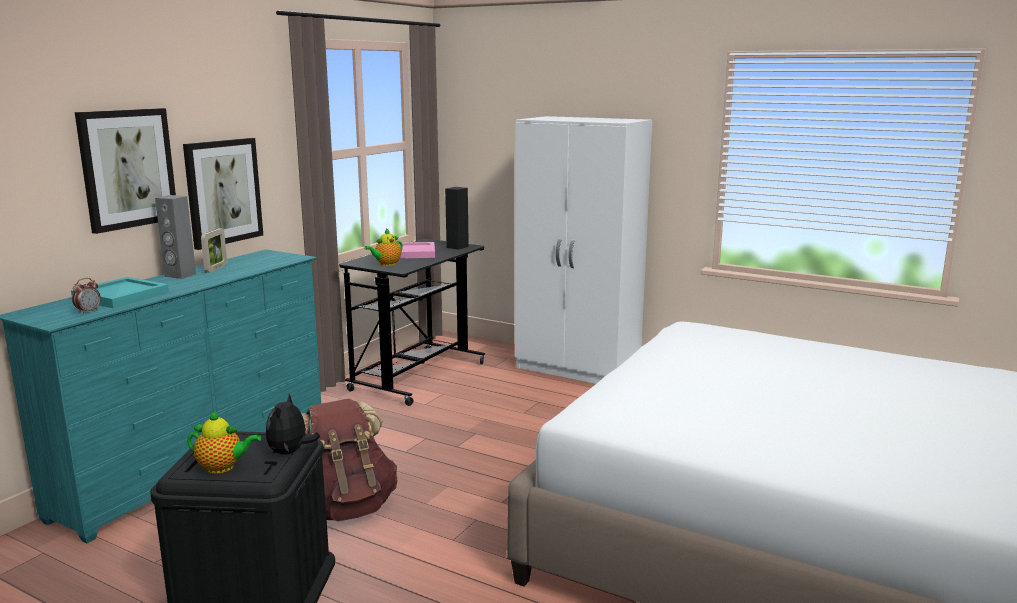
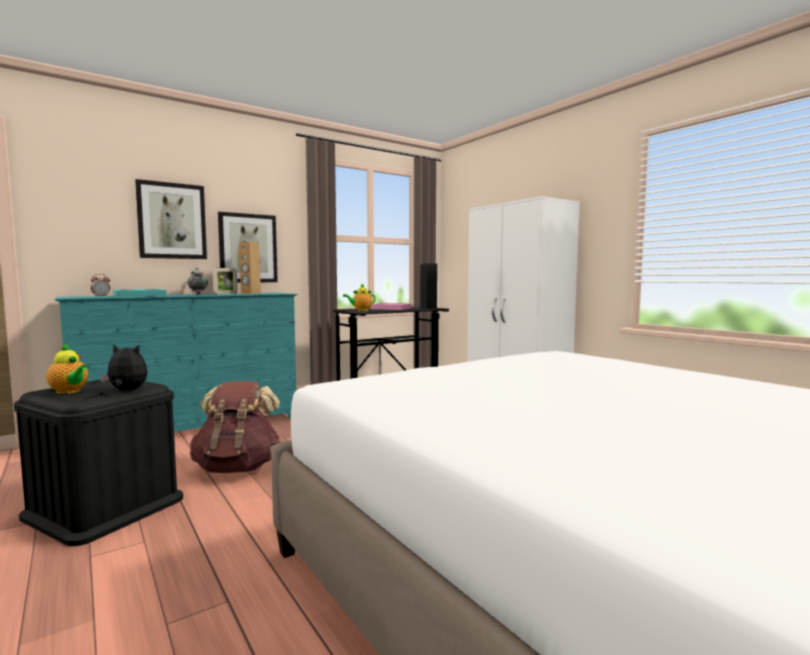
camera: 25 degrees right, 10 degrees down
grey speaker [155,195,196,279] -> teapot [187,268,208,294]
plush toy [266,394,320,455] -> plush toy turned 60 degrees clockwise [100,344,148,390]
none -> brown speaker [239,242,261,294]

